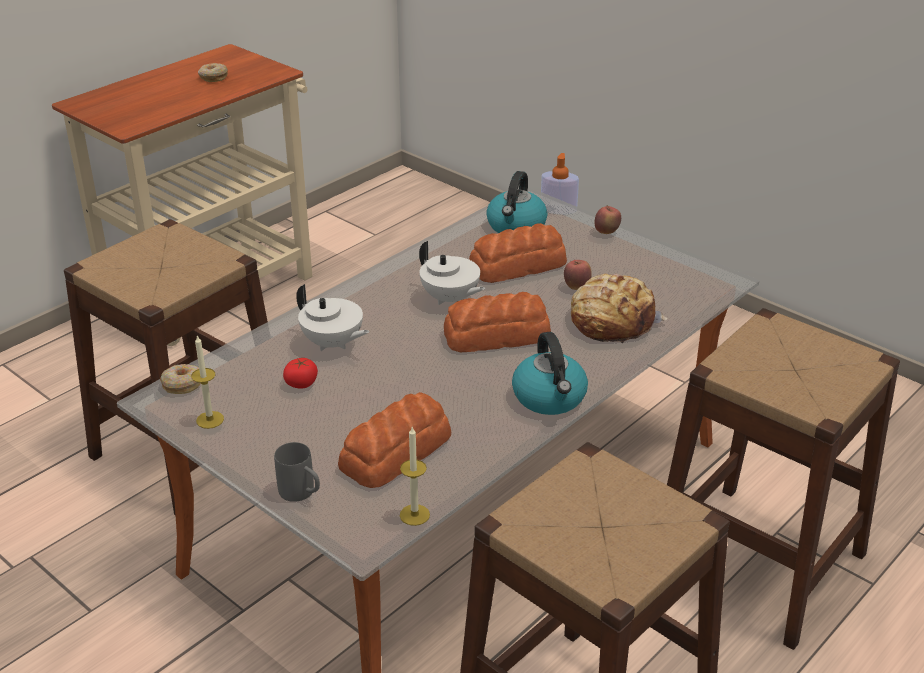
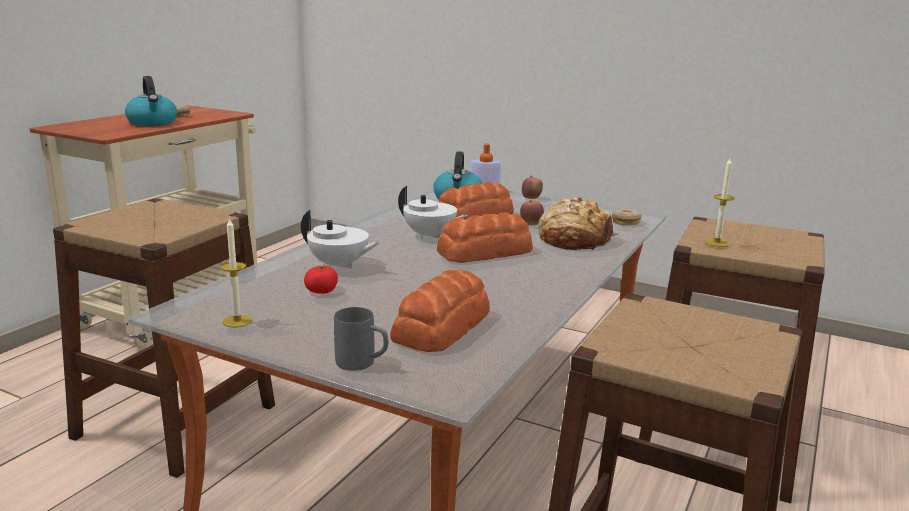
camera: 15 degrees left, 15 degrees down
donut [160,364,201,394] -> donut moved to [612,209,642,225]
candle [400,427,430,526] -> candle moved to [705,158,735,247]
kettle [512,332,588,415] -> kettle moved to [125,76,177,126]

